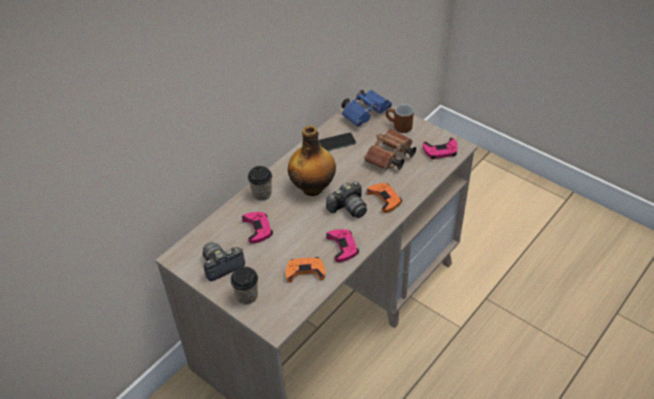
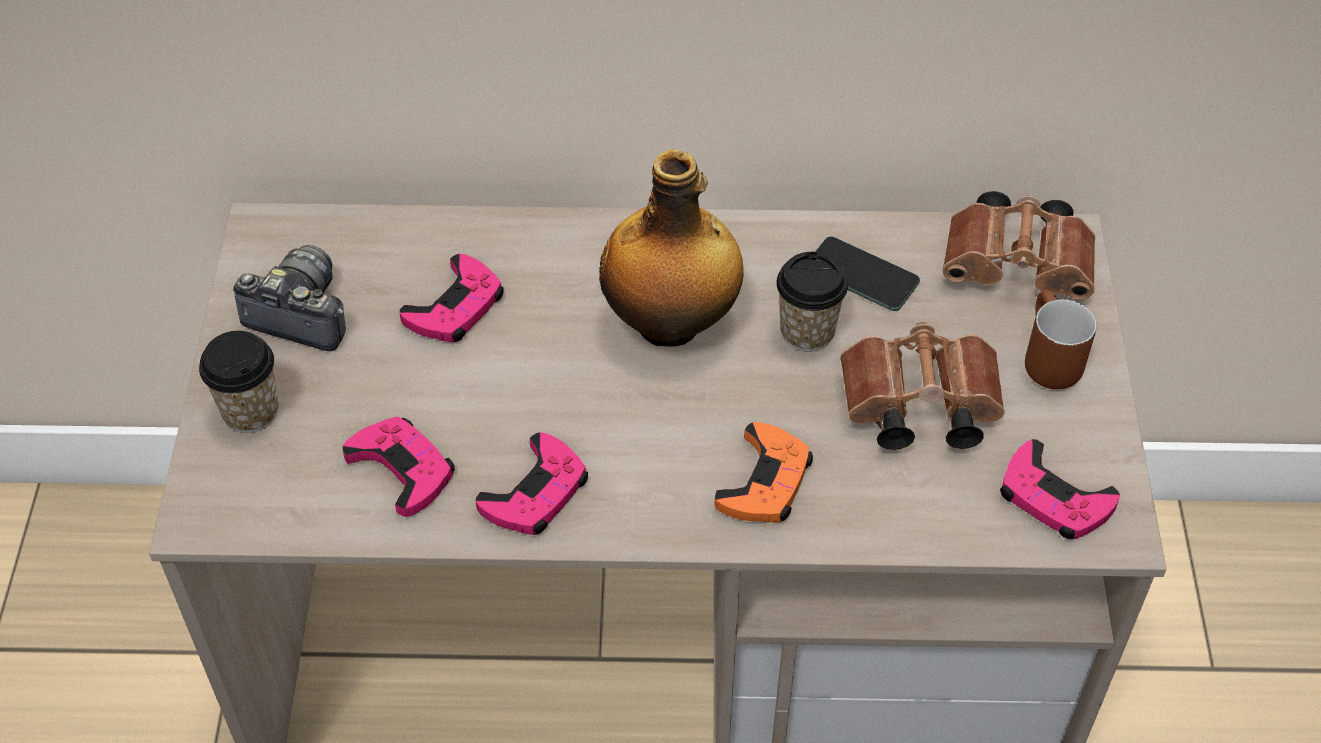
camera: 50 degrees right, 5 degrees up
cup [248,166,272,201] -> cup moved to [776,252,848,352]
orange game controller [286,257,325,283] -> pink game controller [343,417,455,517]
camera [326,181,367,218] -> none
blue binoculars [342,90,392,127] -> brown binoculars [942,191,1095,300]

